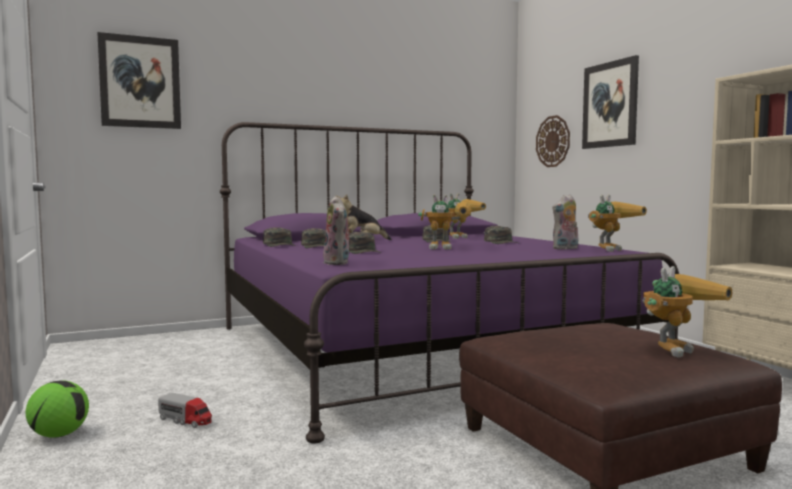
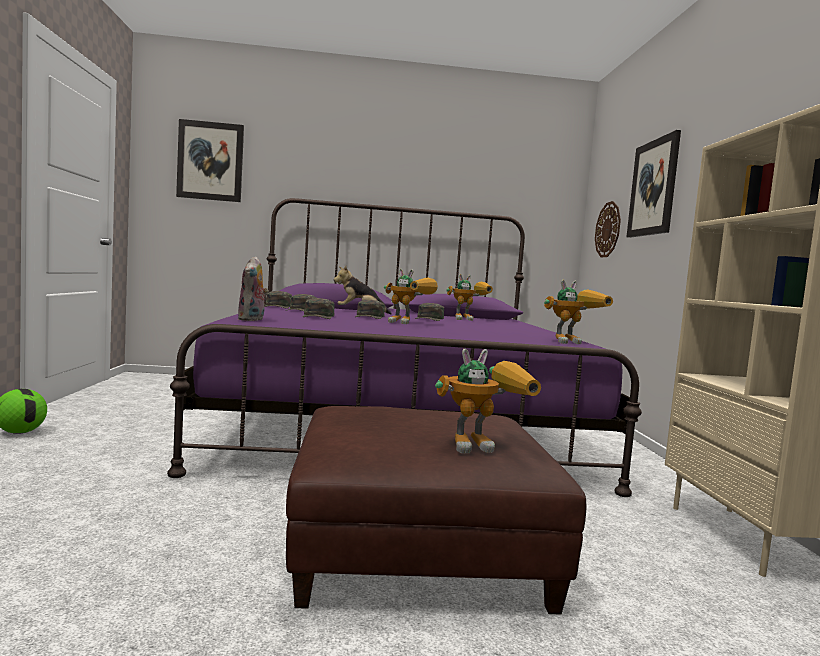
camera: 20 degrees right, 0 degrees up
toy truck [158,393,212,428] -> none
green cap [484,226,518,244] -> green cap moved to [355,300,385,319]
plush toy [552,195,578,249] -> none

